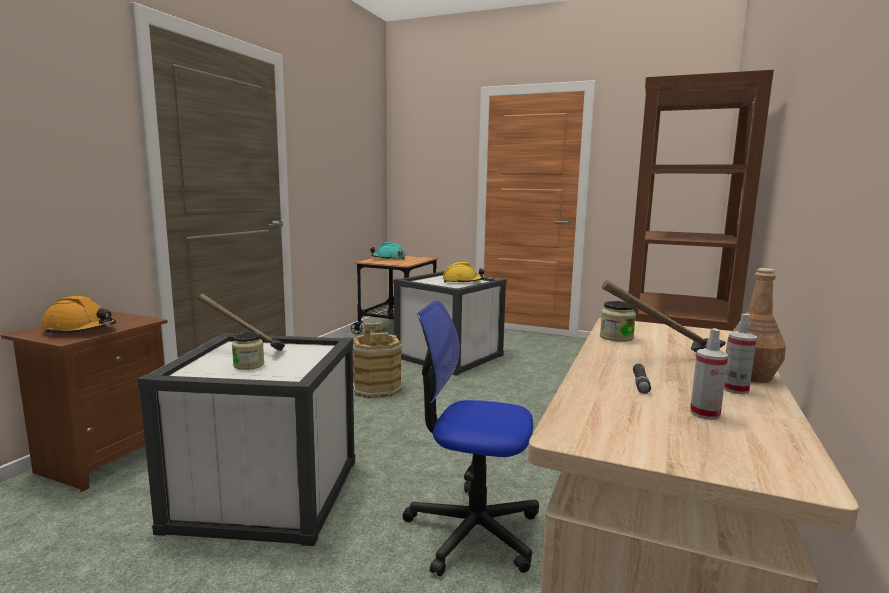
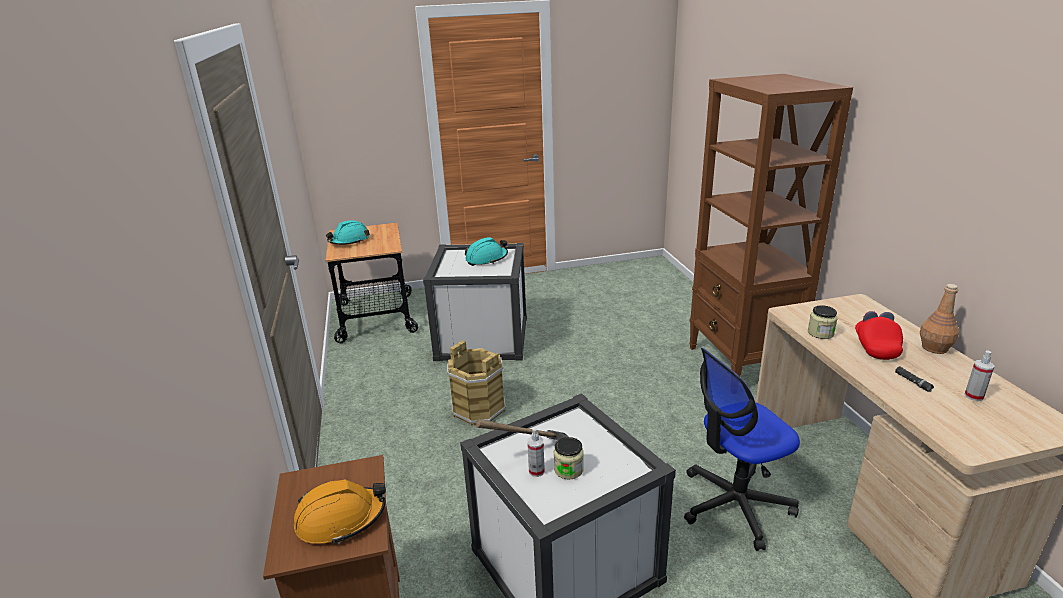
camera: 35 degrees left, 15 degrees up
yellow hard hat [443,262,485,283] -> turquoise hard hat [465,237,508,266]
hammer [602,280,726,353] -> red cap [855,311,903,360]
spray bottle [724,313,757,395] -> spray bottle moved to [527,428,545,477]

